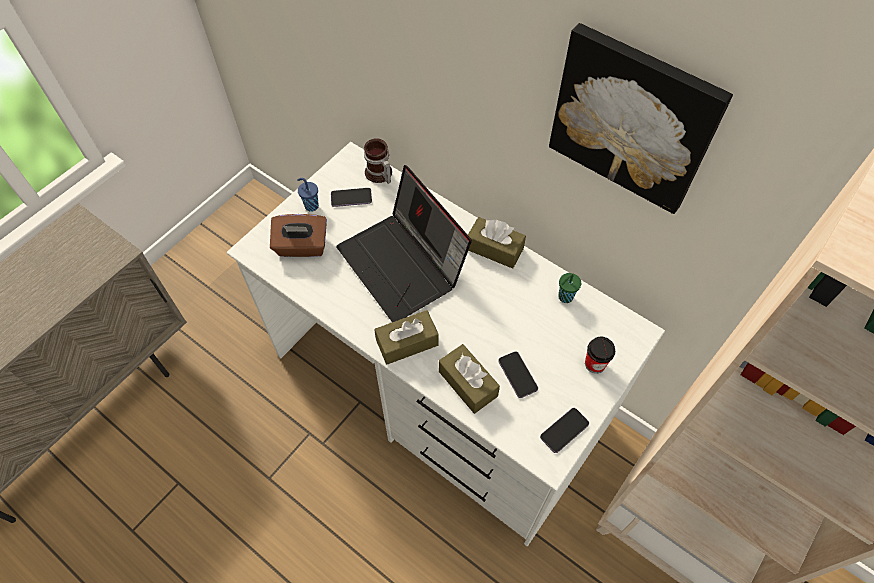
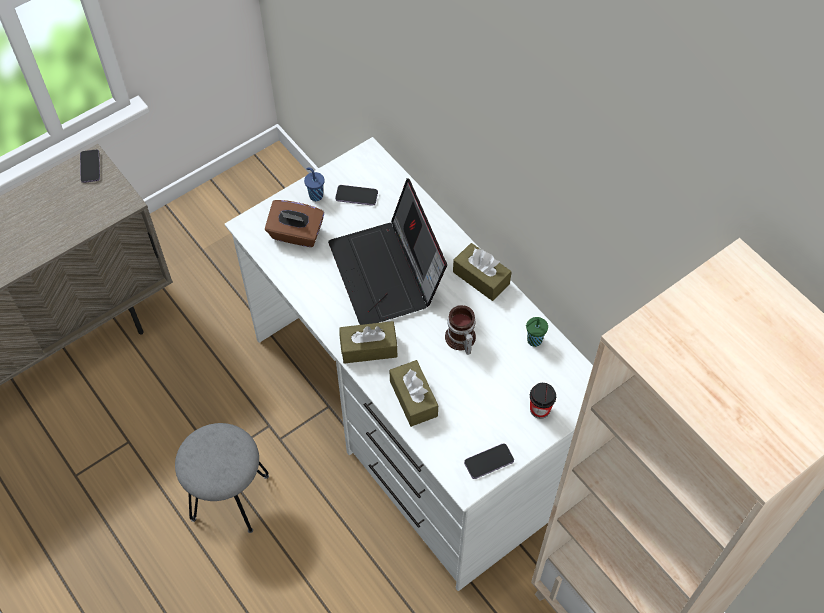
camera: 15 degrees right, 0 degrees up
mug [364,139,392,184] -> mug moved to [445,305,476,355]
phone [498,351,538,398] -> phone moved to [80,149,100,183]
picture [549,23,733,214] -> none
none -> grey stool [175,423,269,533]

